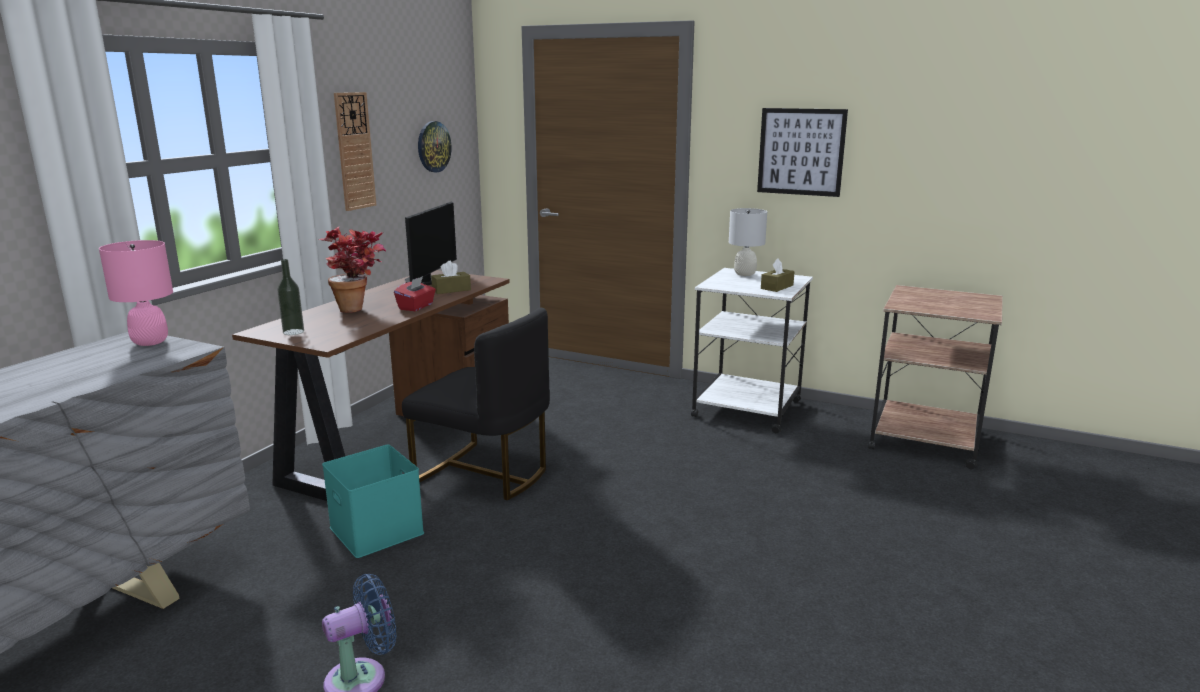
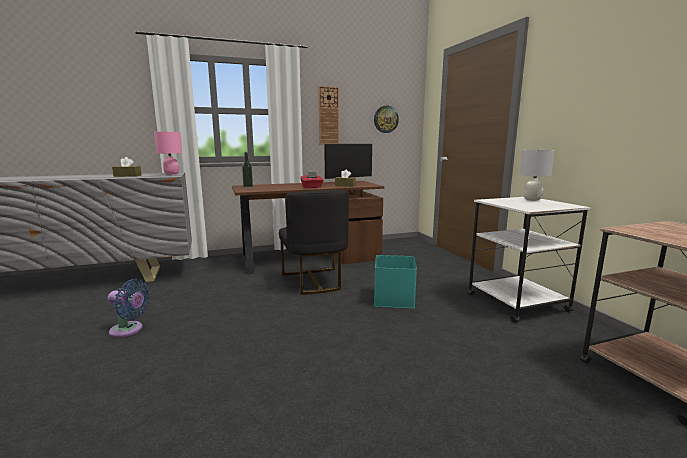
camera: 45 degrees right, 5 degrees down
potted plant [318,227,386,313] -> none
turquoise storage box [322,445,424,558] -> turquoise storage box moved to [374,255,417,309]
picture [757,108,848,197] -> none
brown tissue box [761,258,795,292] -> brown tissue box moved to [112,157,141,177]

